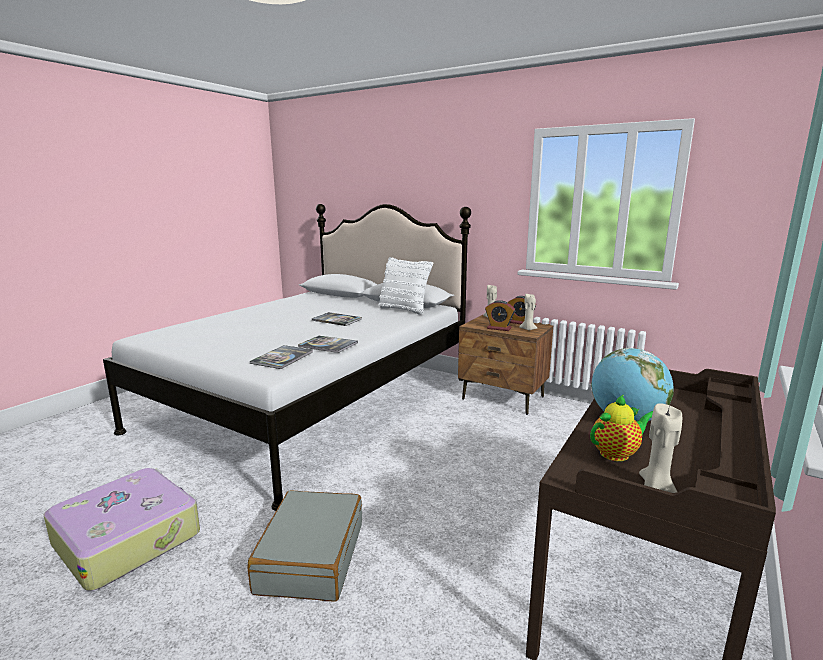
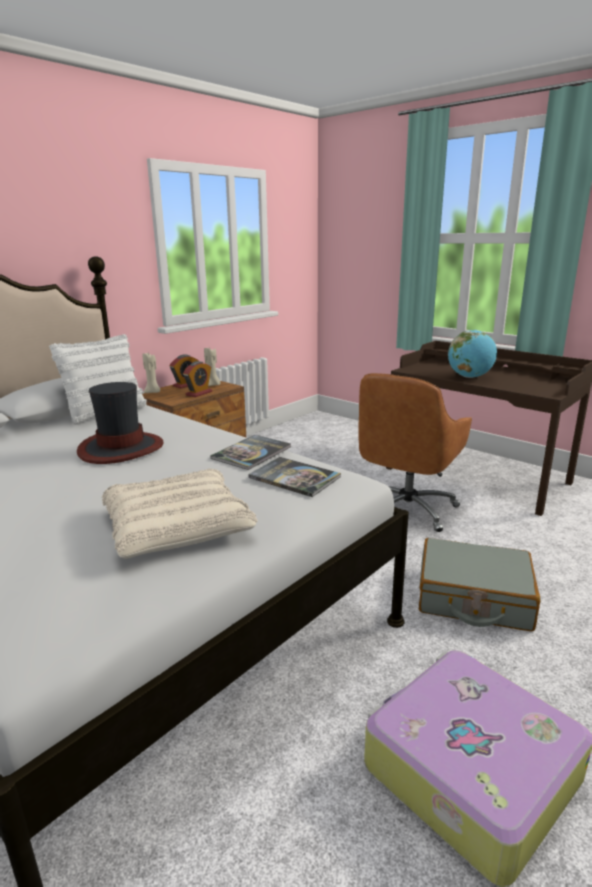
camera: 80 degrees left, 5 degrees up
book [312,312,362,326] -> hat [77,382,163,464]
teapot [590,394,653,461] -> none
beige candle [639,403,682,493] -> none
none -> beige pillow [102,468,258,559]
none -> brown office chair [358,373,472,532]

